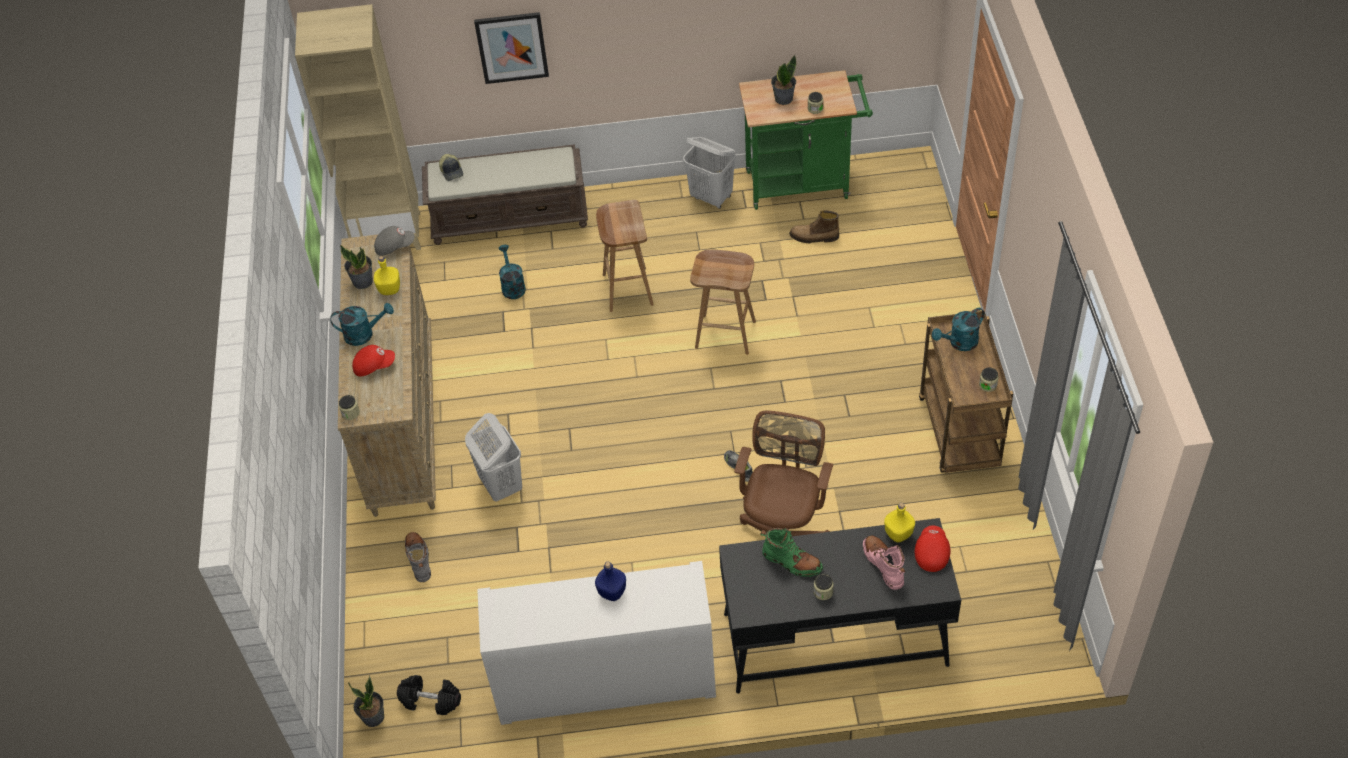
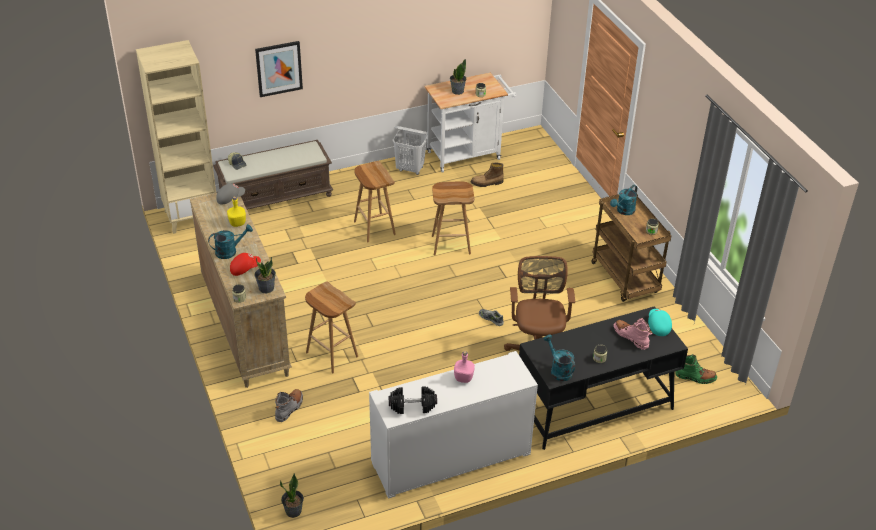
camera: 20 degrees left, 10 degrees down
potted plant [340,245,373,289] -> potted plant moved to [255,257,276,293]
black dumbbell [397,675,461,715] -> black dumbbell moved to [389,386,437,414]
grey boot [405,532,431,582] -> grey boot turned 60 degrees clockwise [275,389,303,422]
white laundry basket [465,413,522,502] -> brown stool [305,282,358,374]
turquoise watering can [498,245,526,299] -> turquoise watering can moved to [543,335,575,381]
blue bottle [595,562,626,601] -> pink bottle [454,351,475,383]
green cart [739,70,873,210] -> white cart [425,73,517,172]
green boot [760,528,823,577] -> green boot moved to [675,354,717,384]
yellow bottle [884,503,915,542] -> none
red cap [915,525,950,572] -> turquoise cap [648,309,672,336]

